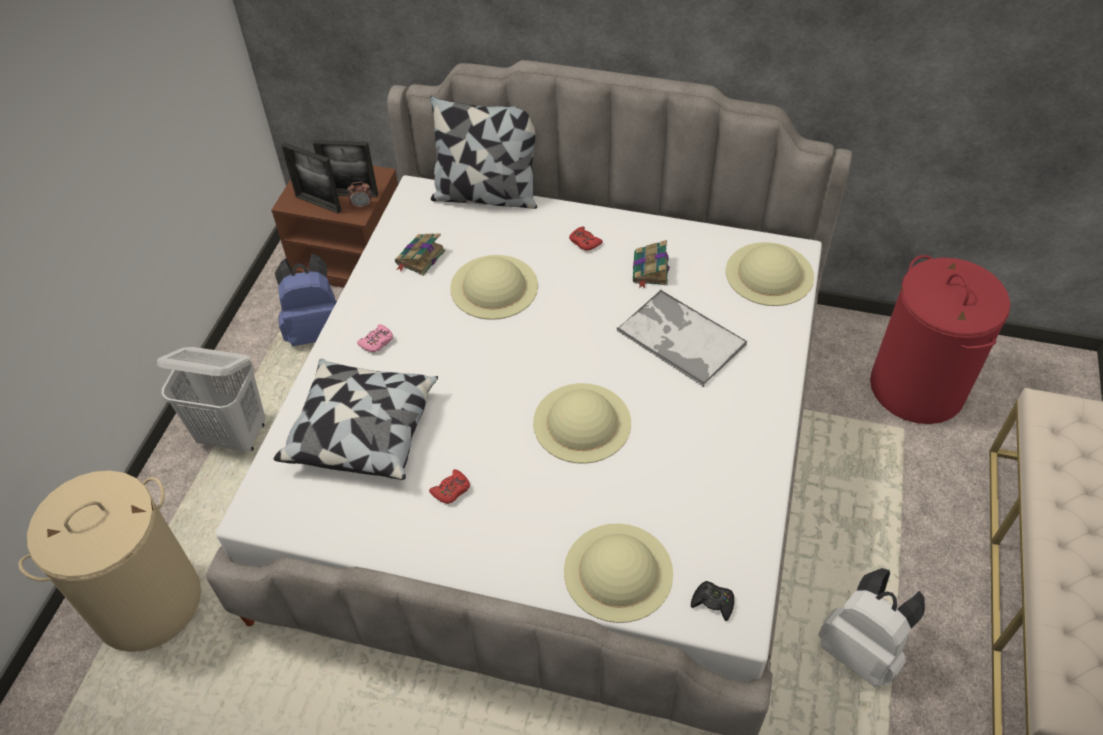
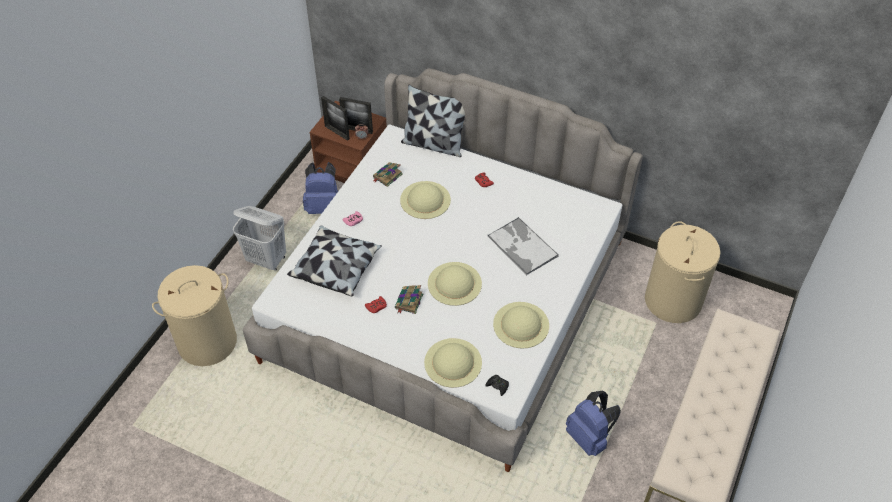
camera: 10 degrees right, 0 degrees up
book [633,240,669,288] -> book moved to [395,285,423,314]
beige hat [726,242,814,306] -> beige hat moved to [493,302,549,349]
white backpack [818,568,925,687] -> blue backpack [566,391,621,456]
red laundry basket [870,255,1010,424] -> beige laundry basket [645,221,720,323]

